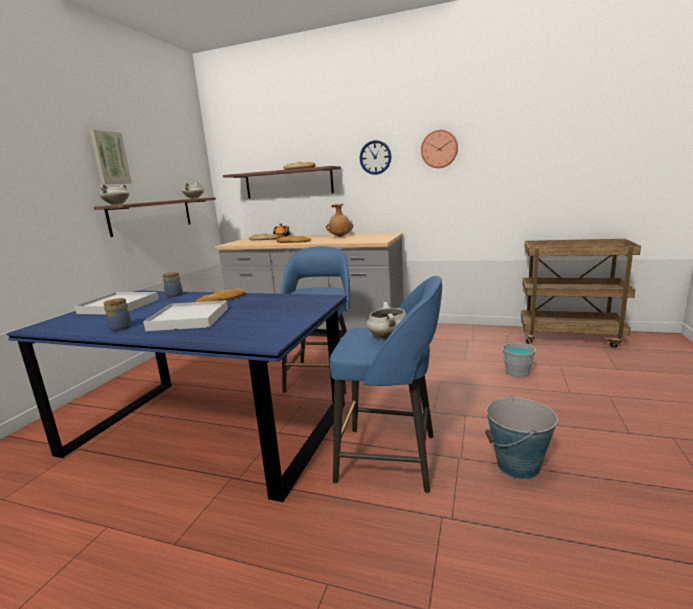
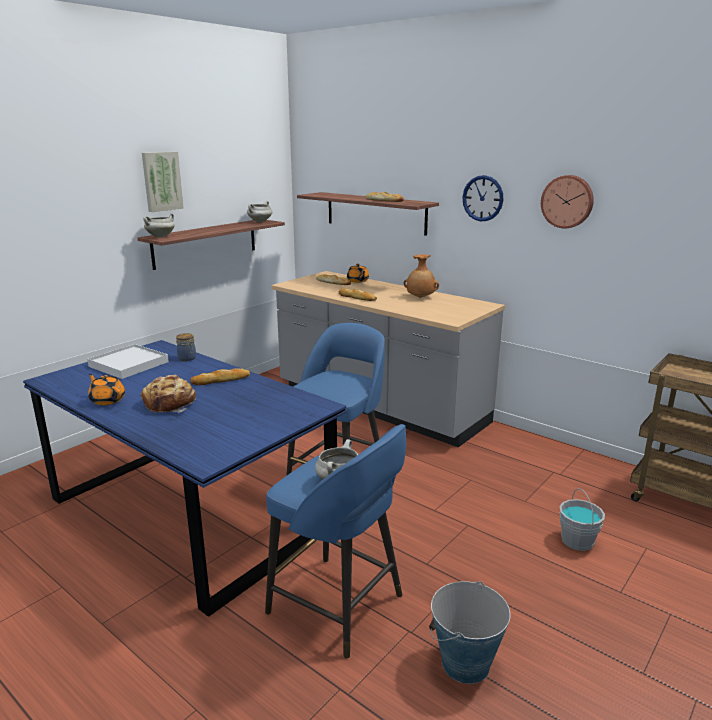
camera: 20 degrees right, 5 degrees up
jar [103,298,132,331] -> orange teapot [88,374,125,405]
white tray [144,300,228,331] -> bread [141,375,196,413]

